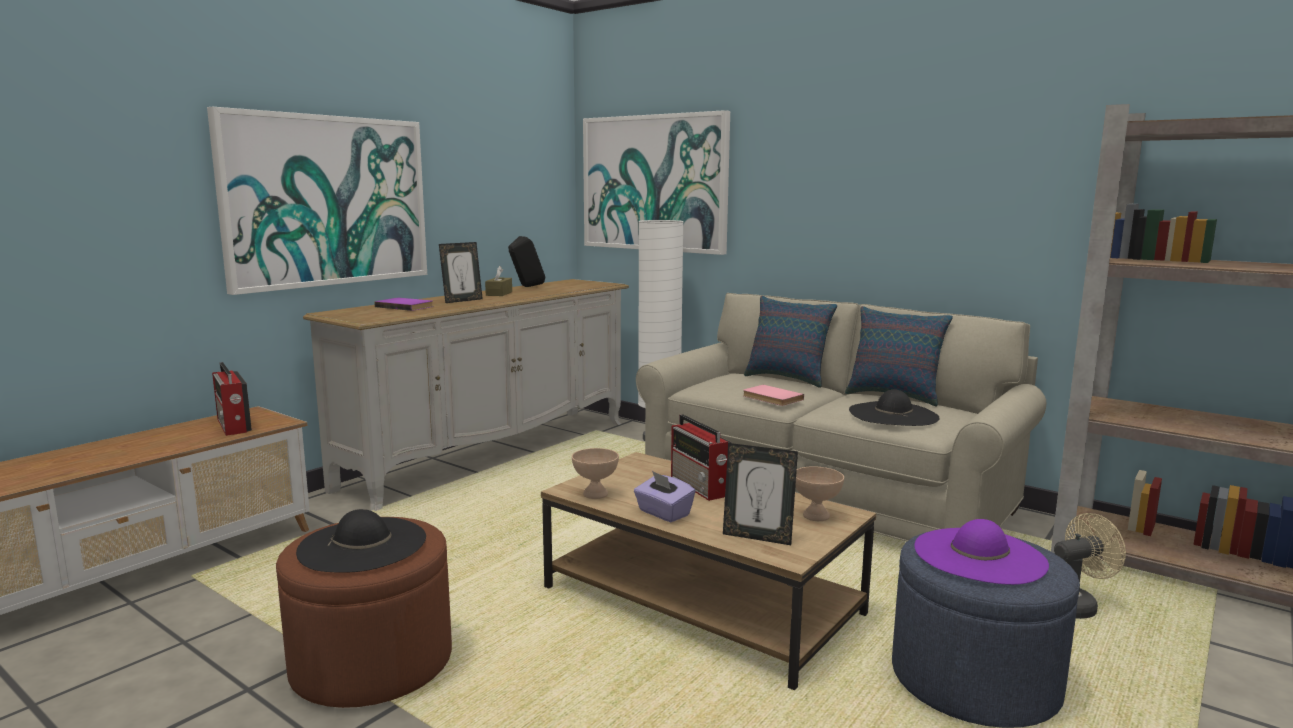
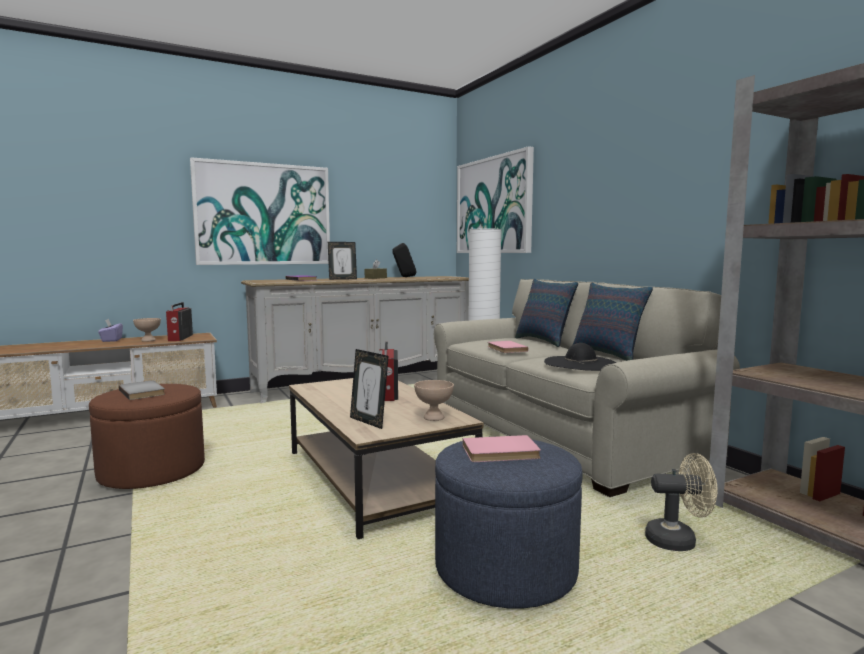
camera: 25 degrees right, 5 degrees down
black hat [296,509,426,573] -> grey book [119,380,165,400]
beige bowl [572,448,619,499] -> beige bowl moved to [133,318,161,342]
purple tissue box [634,471,695,522] -> purple tissue box moved to [98,319,123,342]
purple hat [915,519,1049,585] -> pink book [462,435,541,462]

